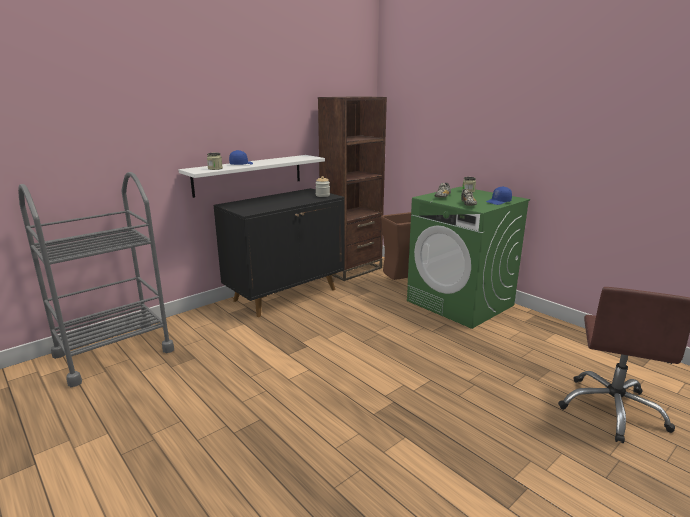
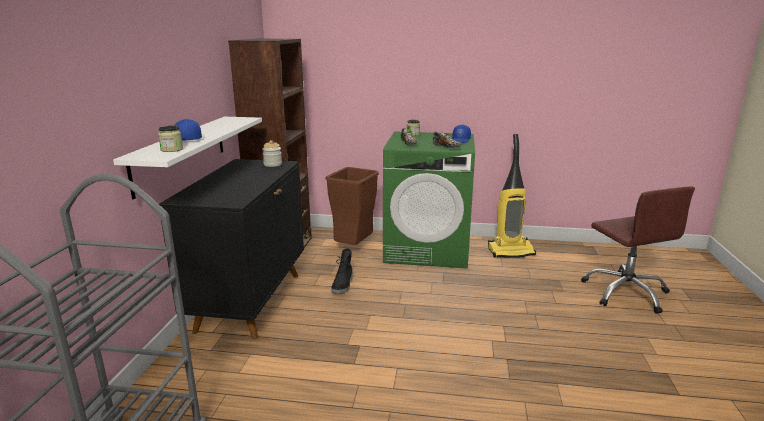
camera: 40 degrees left, 0 degrees up
none -> black boot [331,248,353,294]
none -> vacuum cleaner [488,134,536,258]

